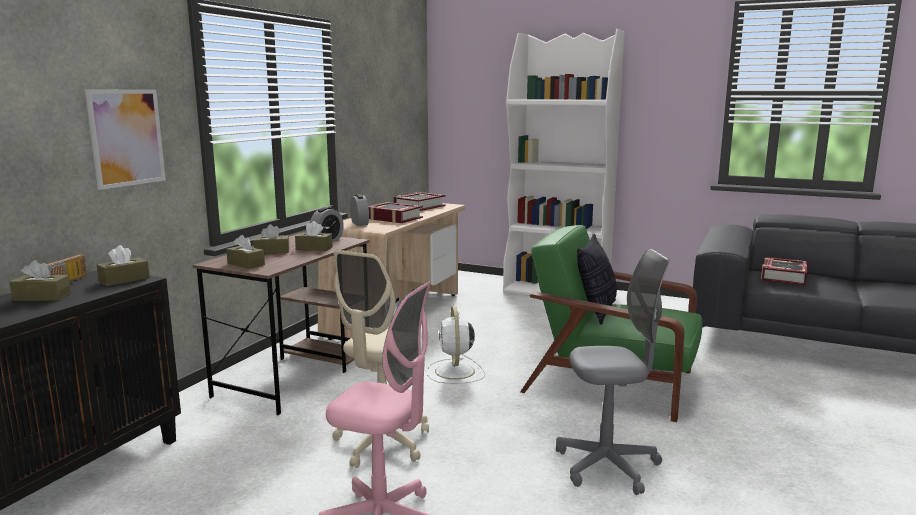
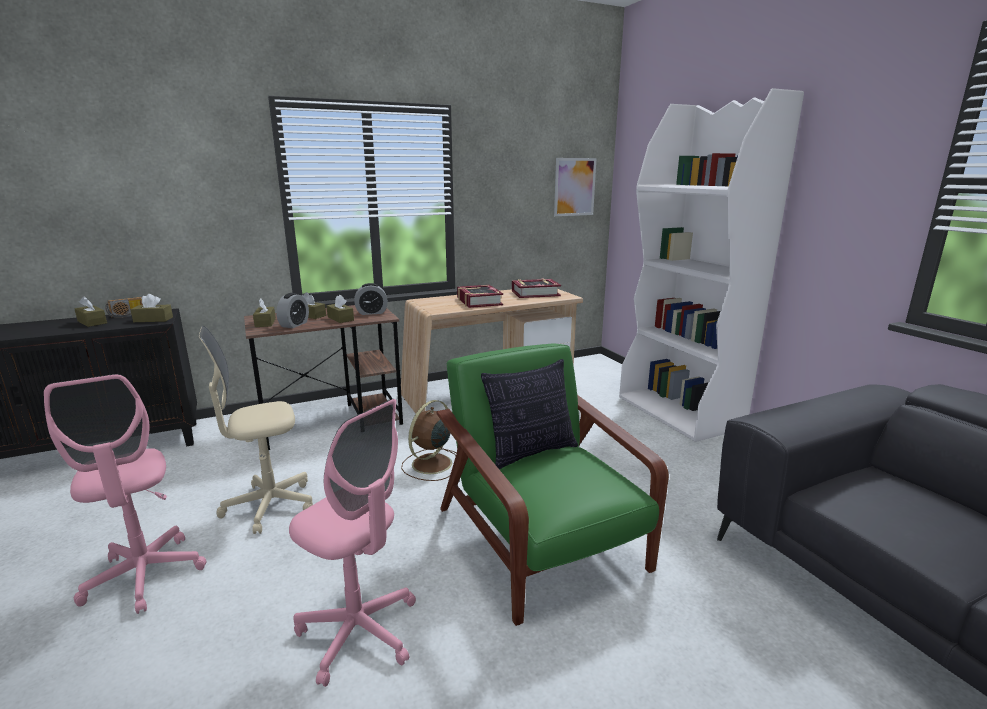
camera: 40 degrees right, 5 degrees up
picture [85,89,166,190] -> picture moved to [554,158,597,216]
alarm clock [350,194,369,226] -> alarm clock moved to [276,293,309,328]
white fan [427,306,485,384] -> brown fan [401,400,457,481]
grey office chair [556,249,669,495] -> pink office chair [289,399,416,687]
book [761,257,809,286] -> none

